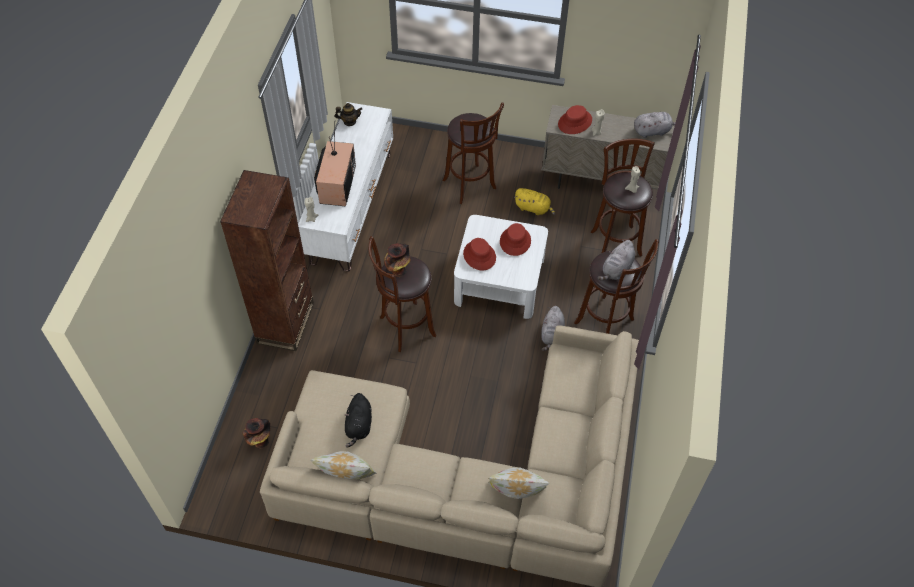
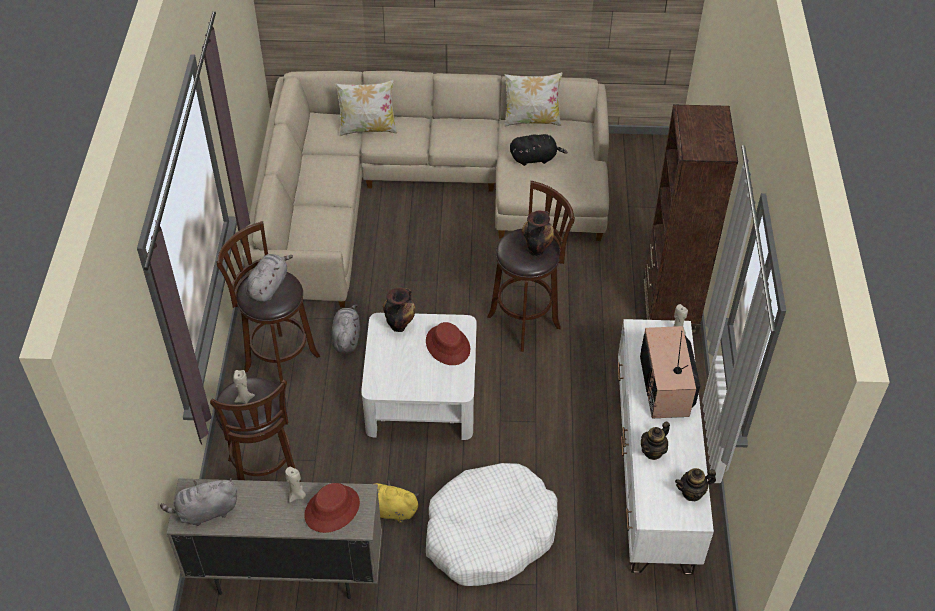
camera: 170 degrees right, 5 degrees down
vase [243,418,270,449] -> vase moved to [383,288,415,332]
black plush toy [345,393,372,448] -> black plush toy turned 90 degrees clockwise [510,134,568,166]
brown stool [443,102,504,204] -> white dog bed [426,463,558,586]
red hat [500,223,531,256] -> none
none -> teapot [641,421,670,460]

